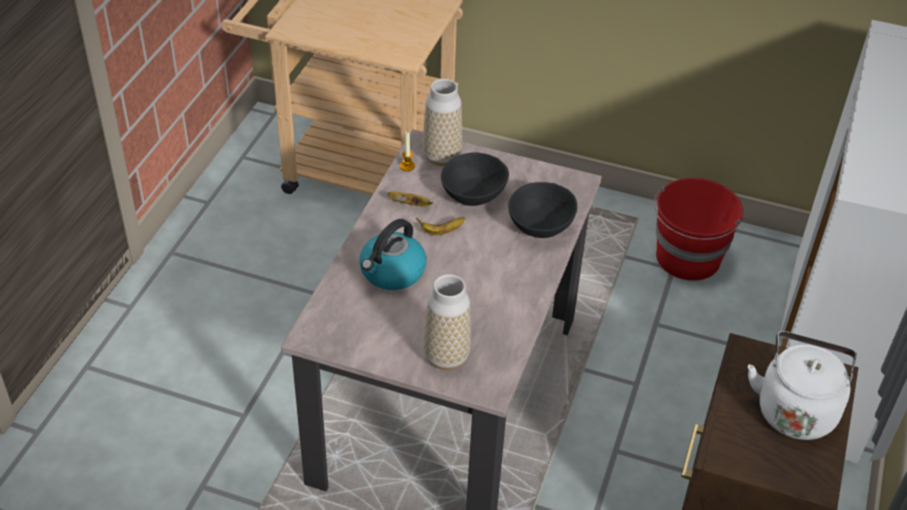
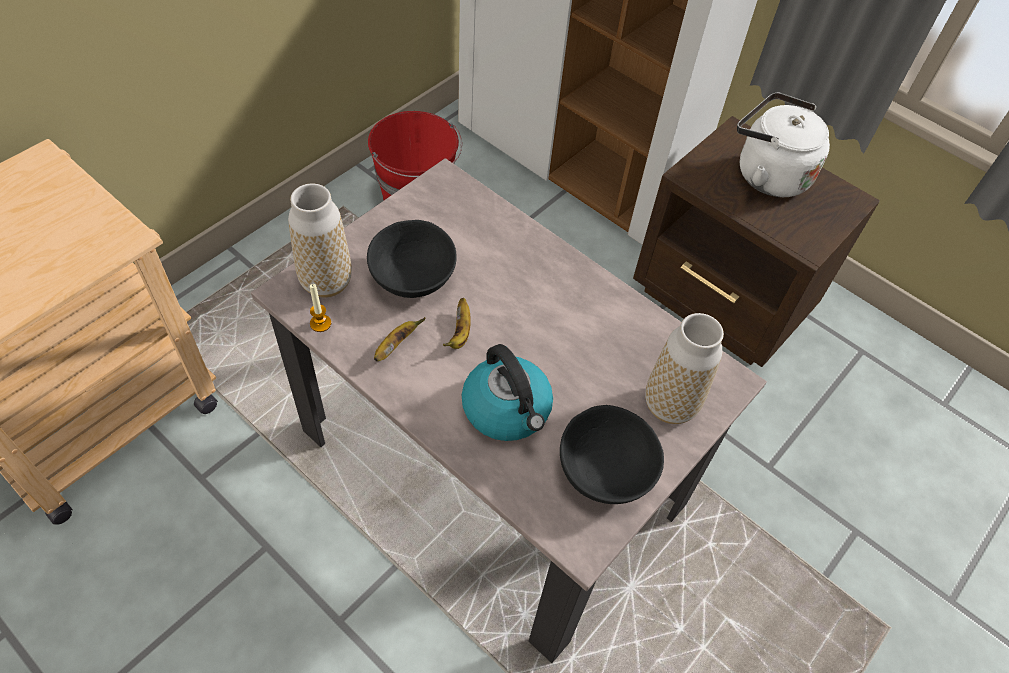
camera: 70 degrees left, 10 degrees up
black bowl [508,182,577,238] -> black bowl moved to [560,405,664,504]

